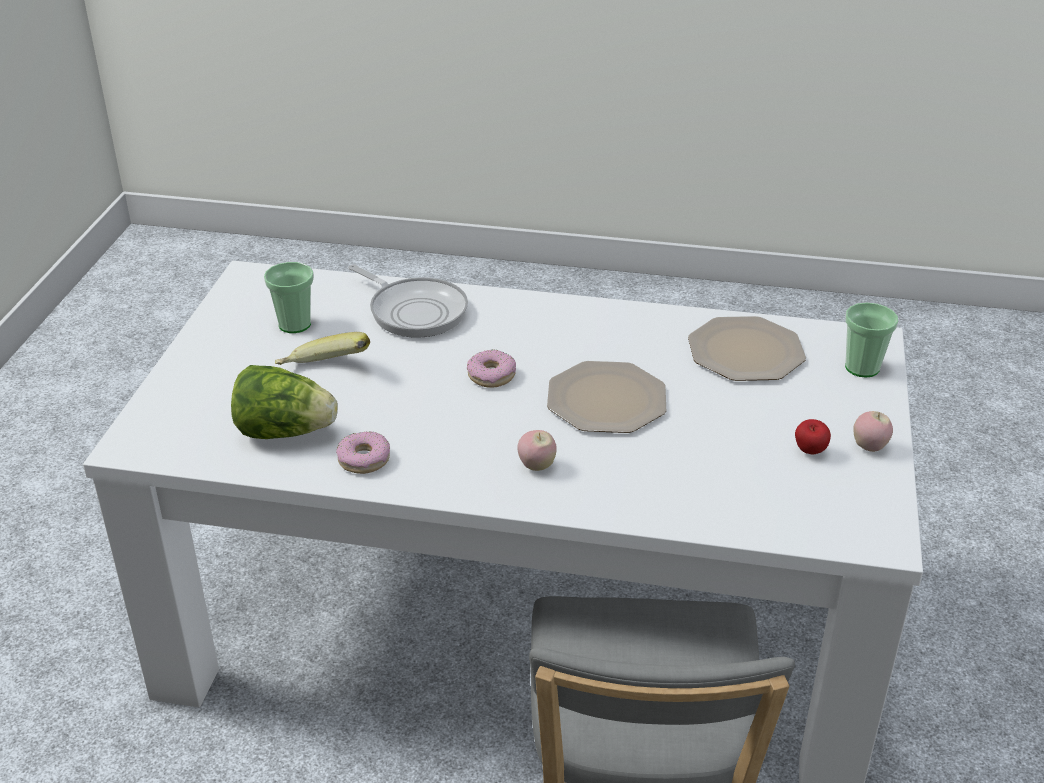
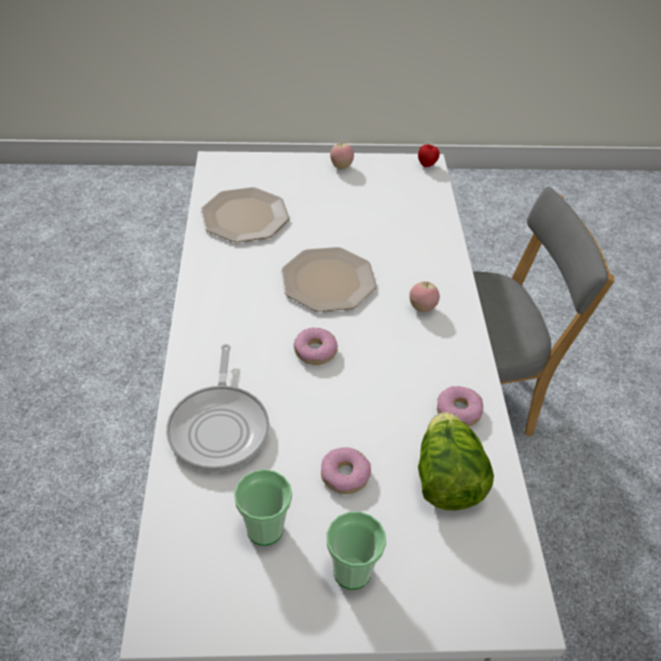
camera: 105 degrees left, 10 degrees up
banana [275,332,370,365] -> donut [321,447,371,494]
frying pan [348,264,468,338] -> frying pan turned 150 degrees clockwise [166,344,269,472]
apple [795,419,831,454] -> apple moved to [418,144,440,167]
cup [845,302,898,377] -> cup moved to [326,511,386,590]

